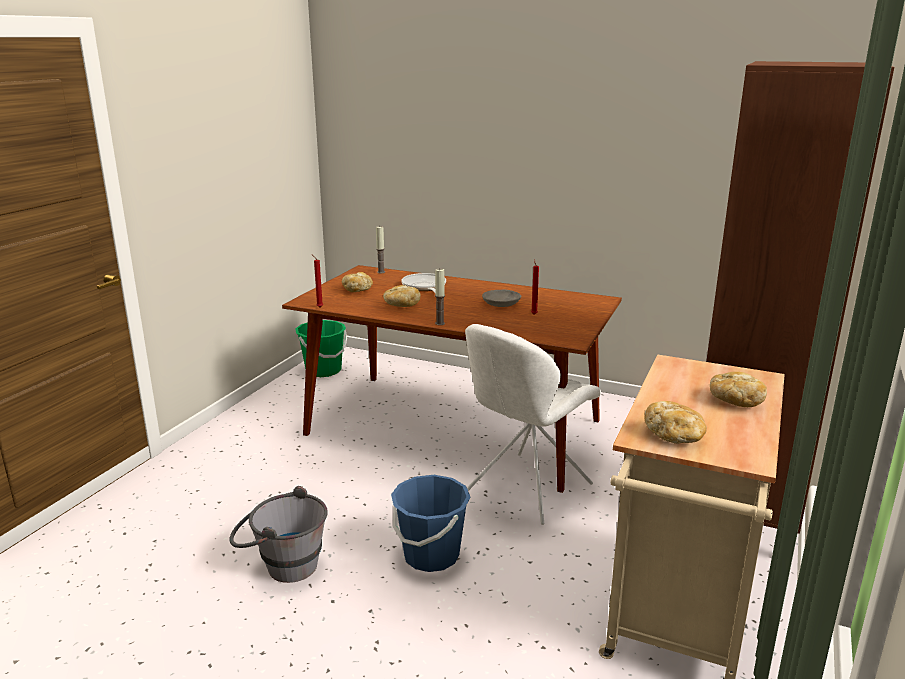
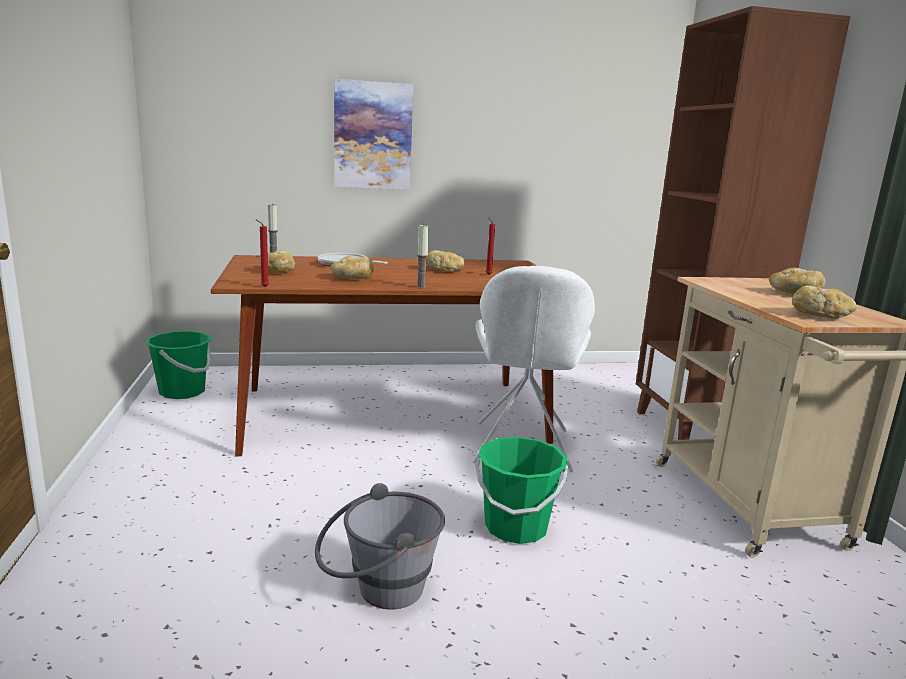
camera: 35 degrees left, 5 degrees down
blue bucket [391,475,471,572] -> green bucket [475,437,568,544]
grey bowl [482,290,521,307] -> bread [426,250,465,272]
none -> picture [334,79,413,190]

